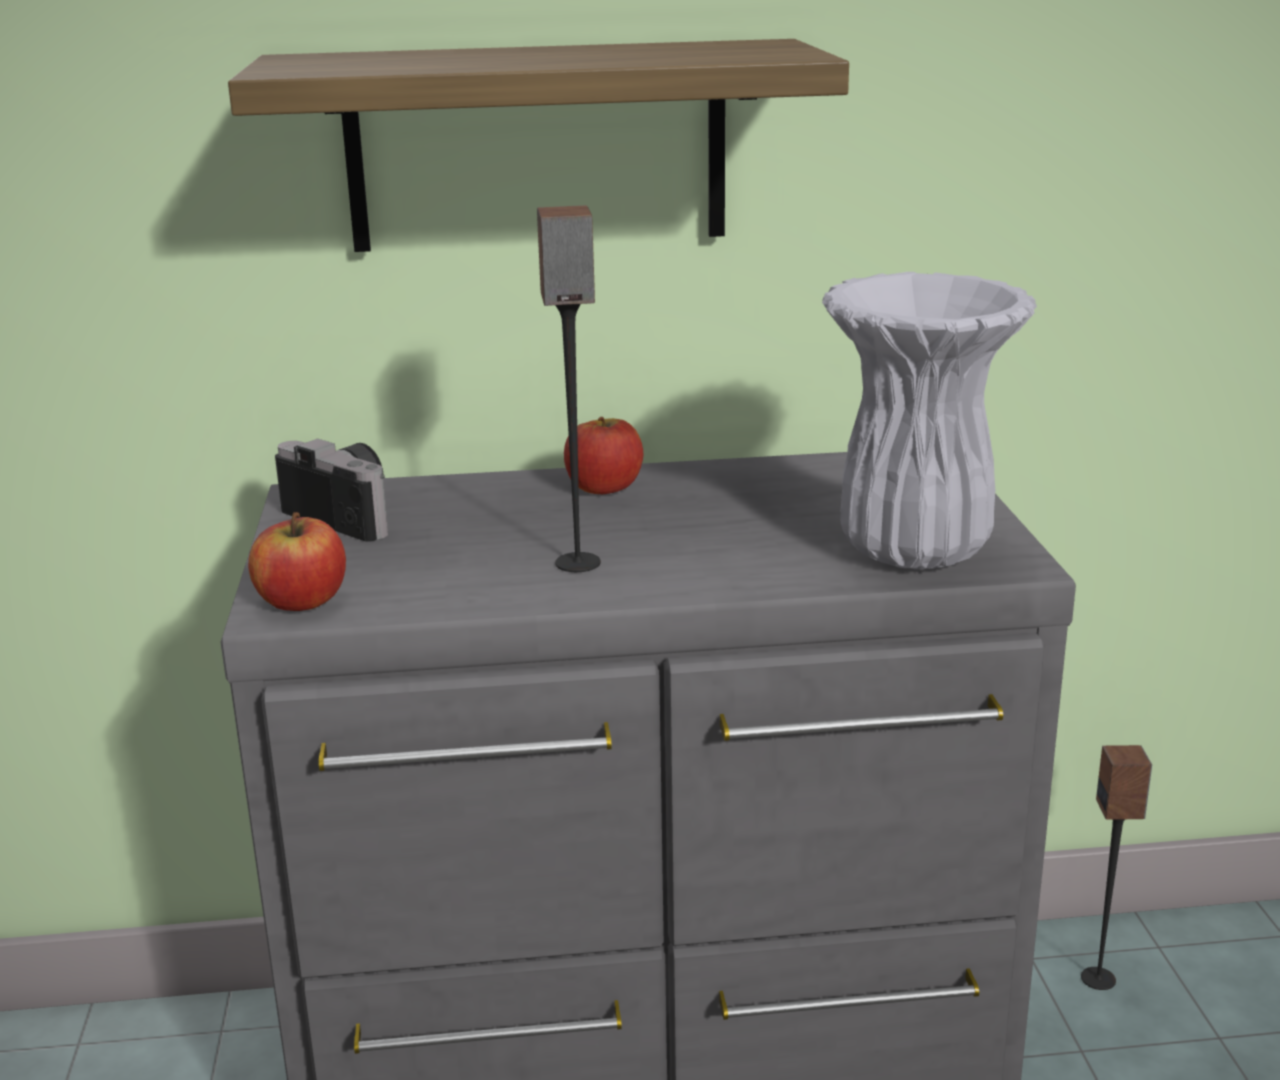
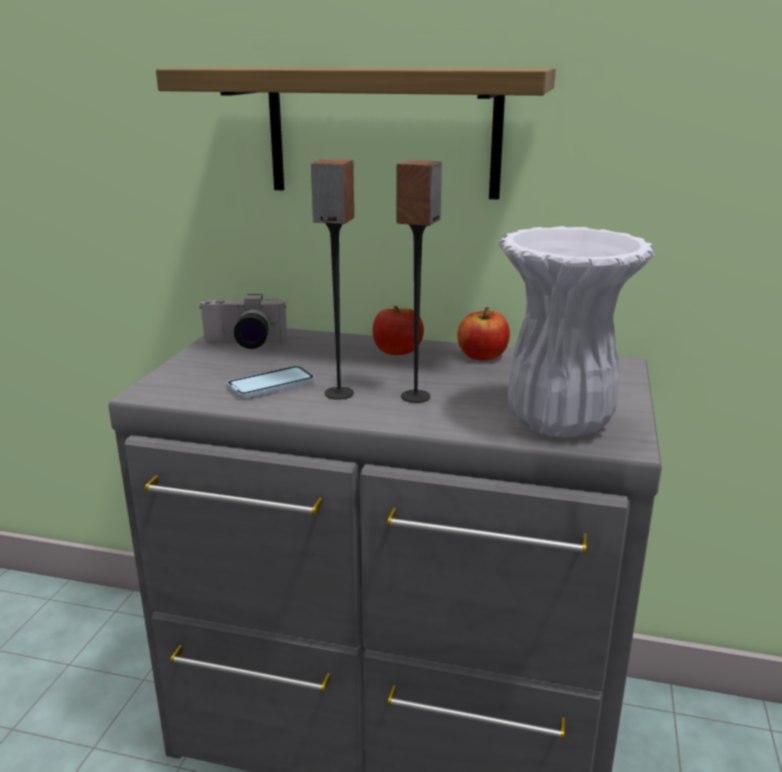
camera: 20 degrees right, 0 degrees up
apple [248,512,346,611] -> apple moved to [457,307,510,361]
camera [275,439,388,542] -> camera turned 120 degrees clockwise [199,294,287,349]
speaker [1081,745,1152,990] -> speaker moved to [396,160,442,403]
none -> phone [226,366,315,398]

